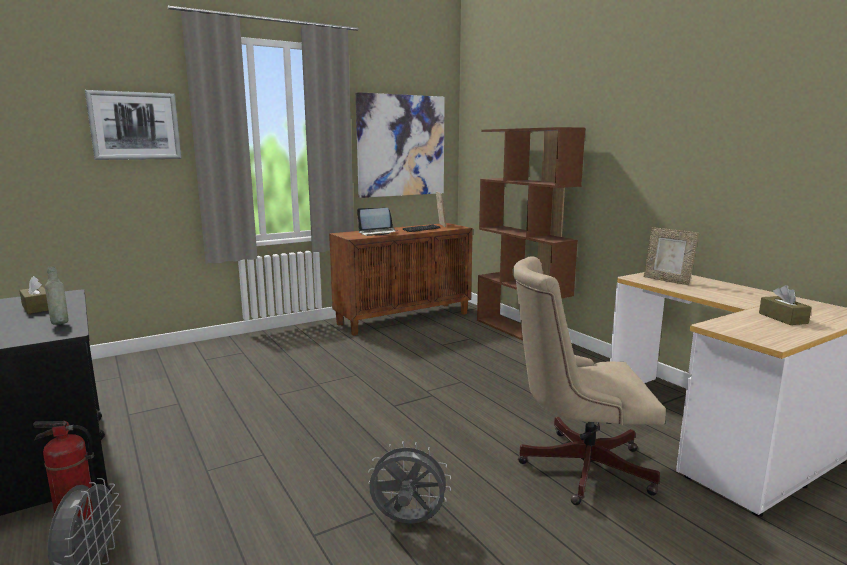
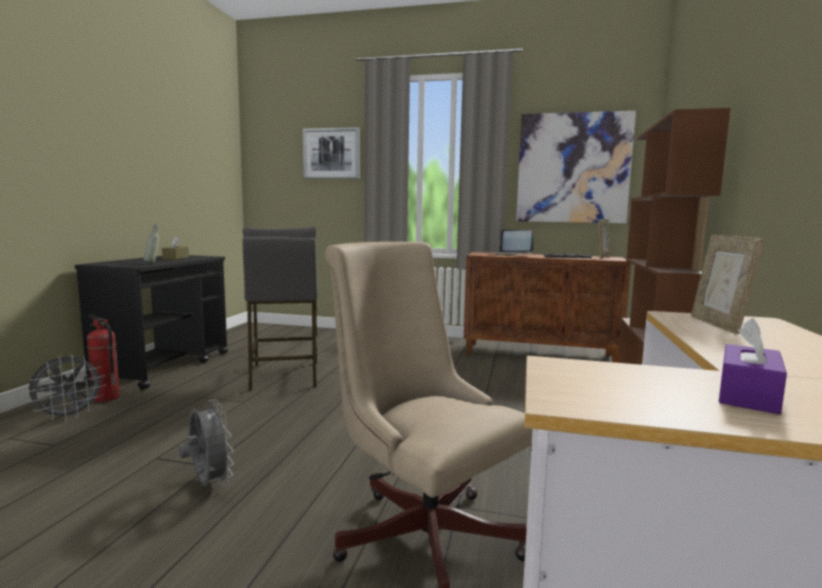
camera: 45 degrees right, 5 degrees down
brown tissue box [759,285,812,325] -> purple tissue box [719,318,787,414]
none -> grey stool [242,226,318,391]

